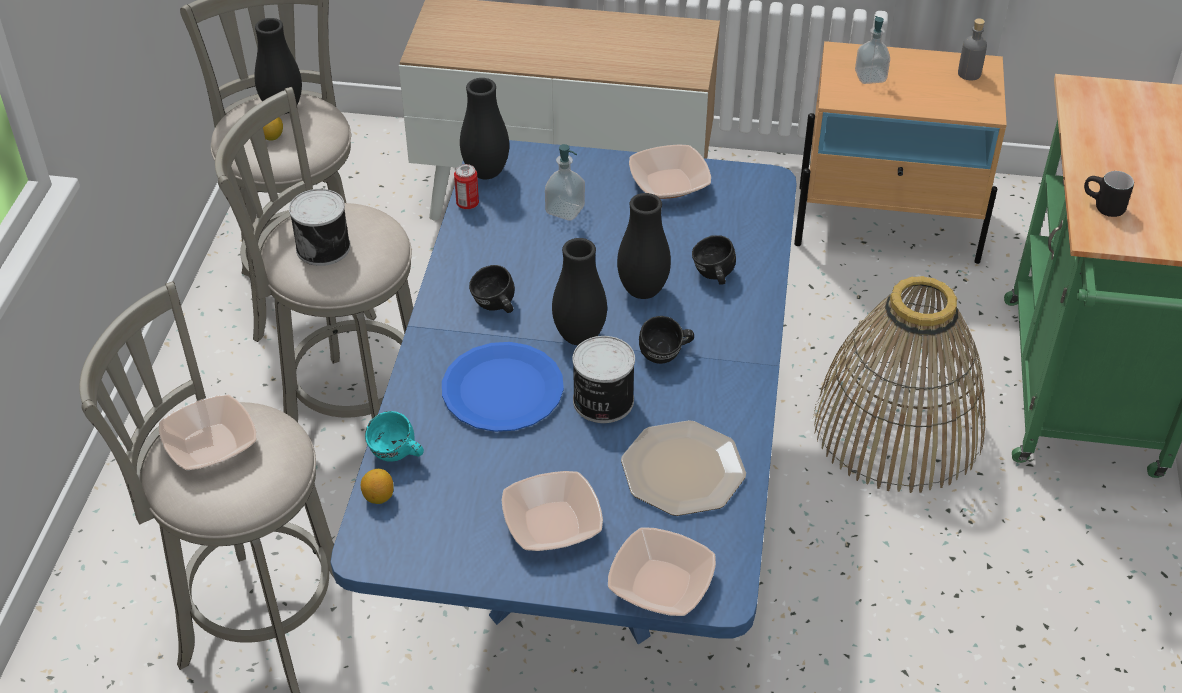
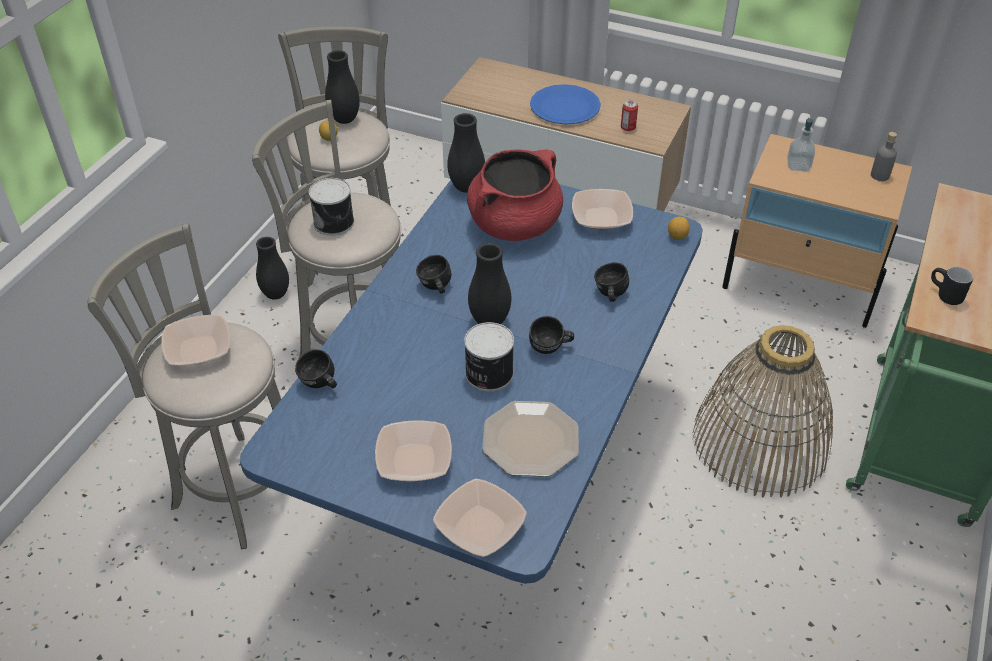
camera: 15 degrees right, 0 degrees up
lemon [361,469,394,504] -> lemon moved to [668,217,690,240]
turquoise mug [365,411,424,462] -> black mug [295,349,337,388]
blue plate [442,342,564,432] -> blue plate moved to [530,84,601,124]
can [454,164,479,209] -> can moved to [621,100,638,131]
soap dispenser [545,144,585,221] -> red cooking pot [467,149,563,241]
black vase [617,193,671,299] -> black vase moved to [256,237,289,299]

